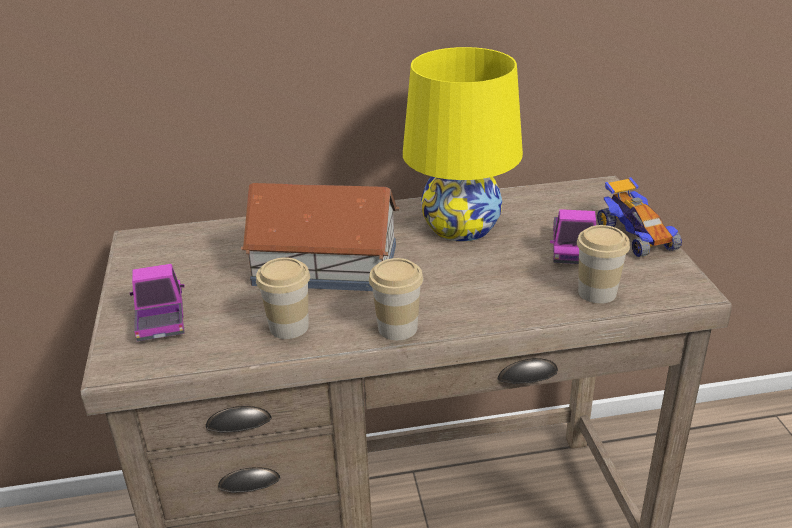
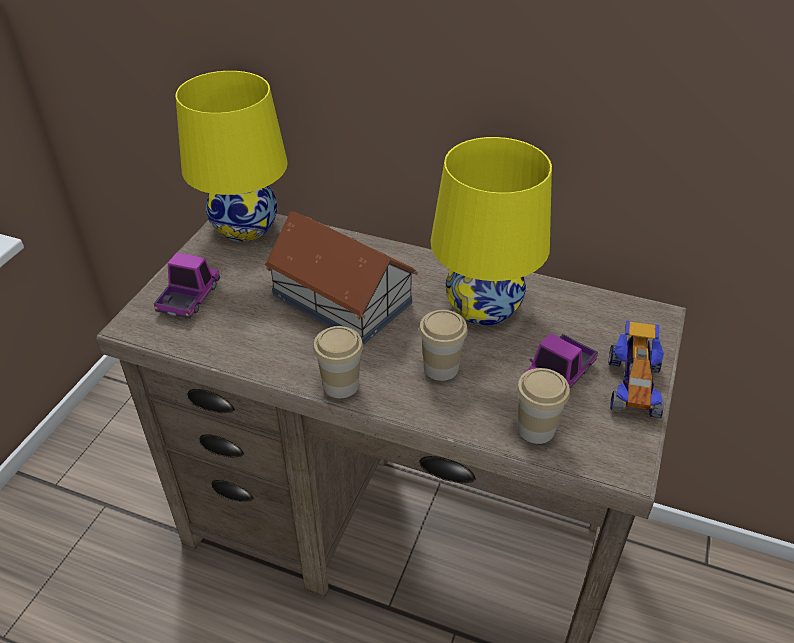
camera: 30 degrees right, 10 degrees up
cup [256,257,310,339] -> cup moved to [419,310,468,381]
none -> yellow table lamp [176,71,288,242]

